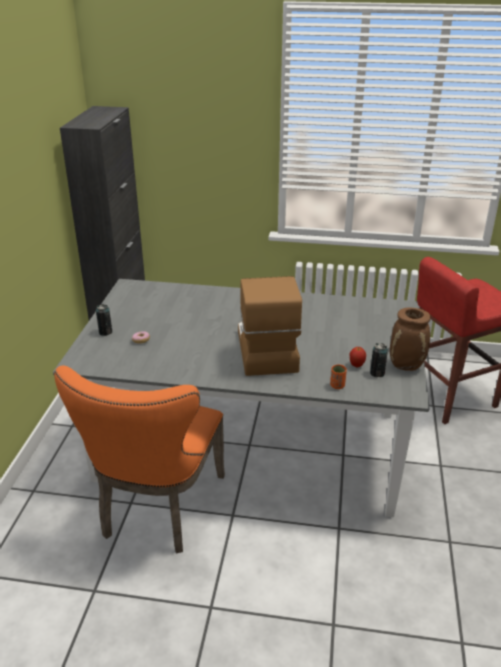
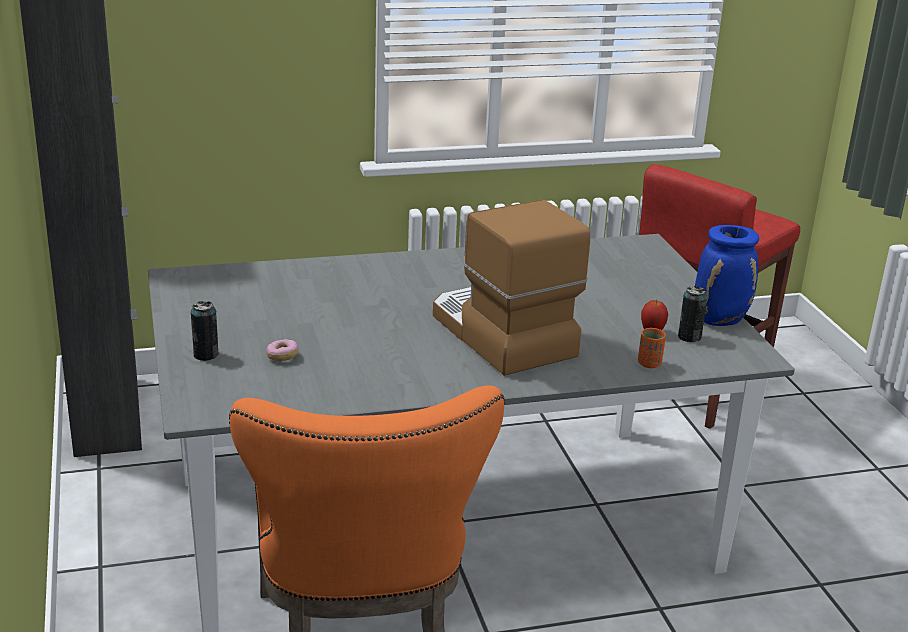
camera: 25 degrees left, 5 degrees down
brown vase [390,308,431,371] -> blue vase [695,225,759,326]

